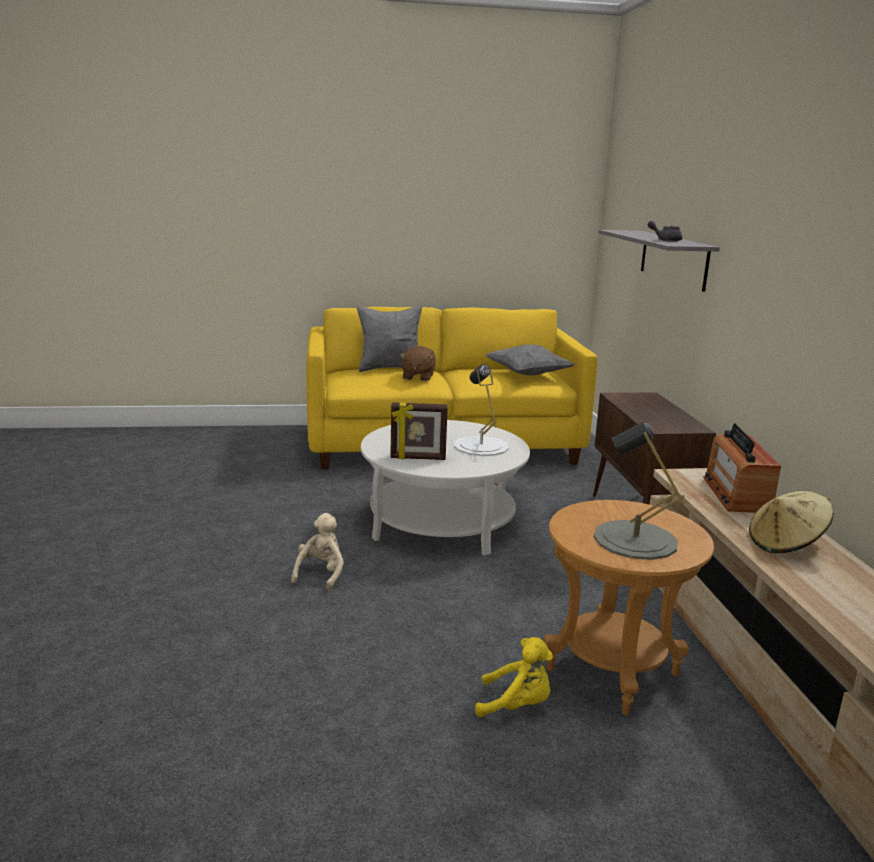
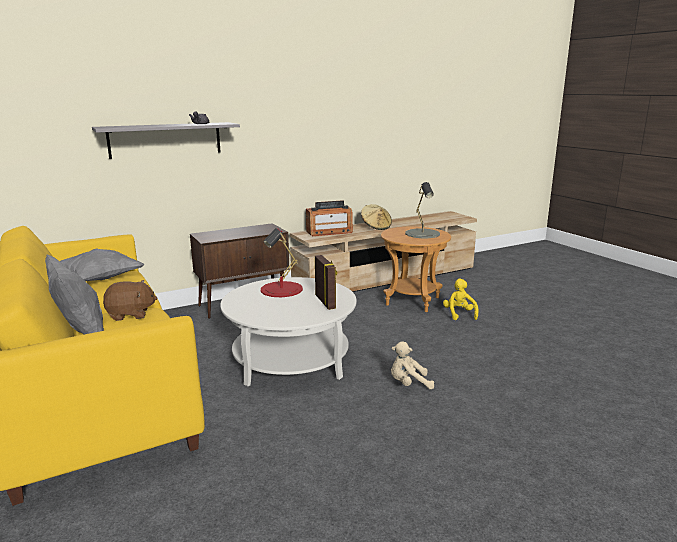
camera: 110 degrees left, 0 degrees up
white table lamp [454,364,509,456] -> red table lamp [261,228,303,297]

